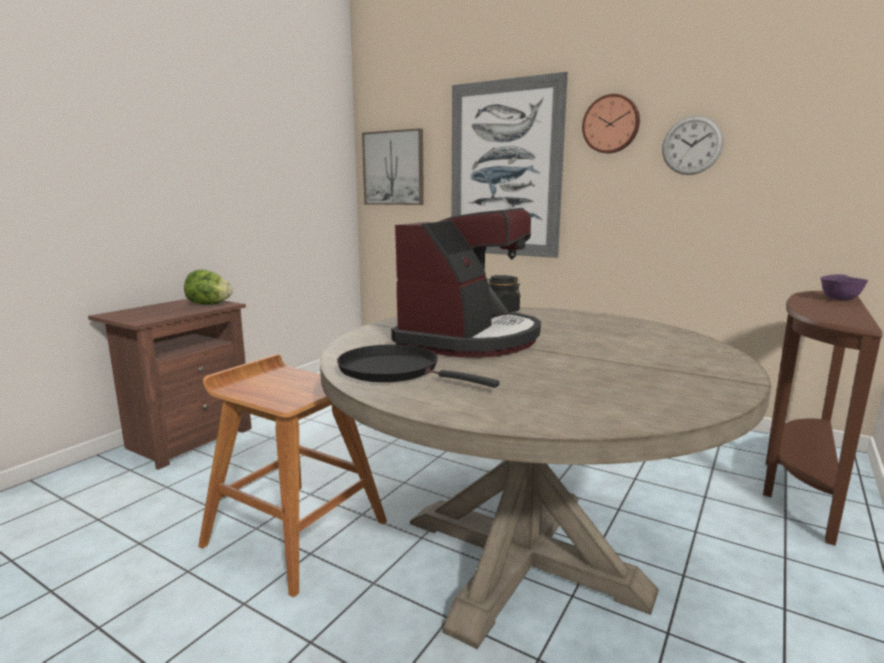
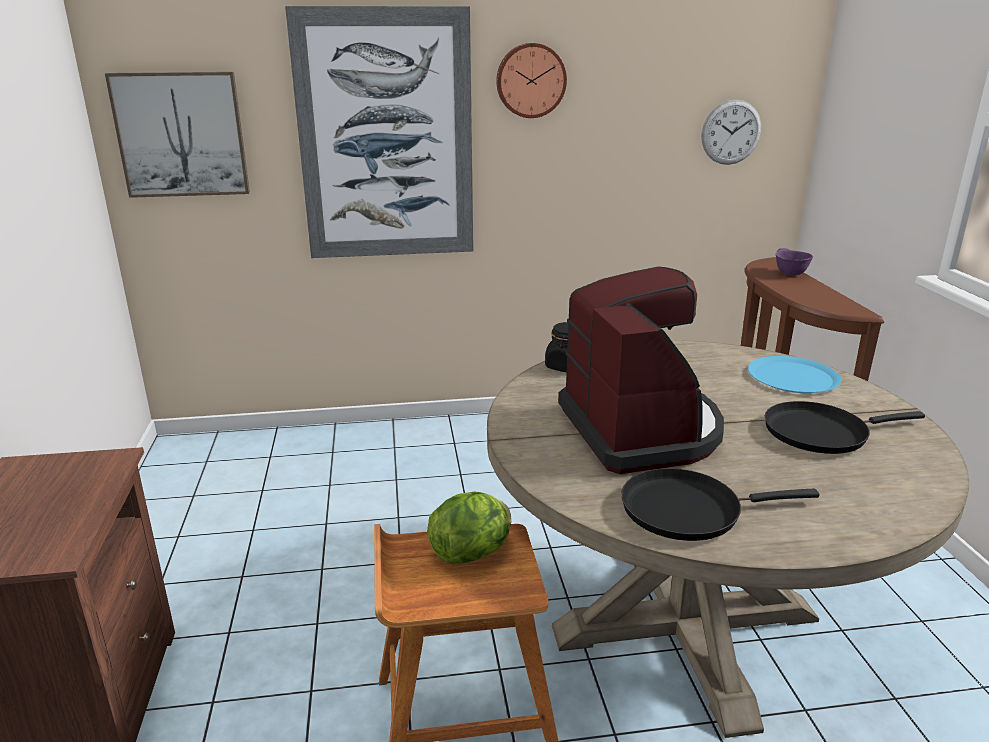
camera: 40 degrees left, 10 degrees up
lettuce [184,269,233,305] -> lettuce moved to [427,492,512,564]
wall clock [662,116,723,175] -> wall clock moved to [702,100,761,165]
none -> blue plate [748,356,841,393]
none -> black frying pan [765,401,925,454]

